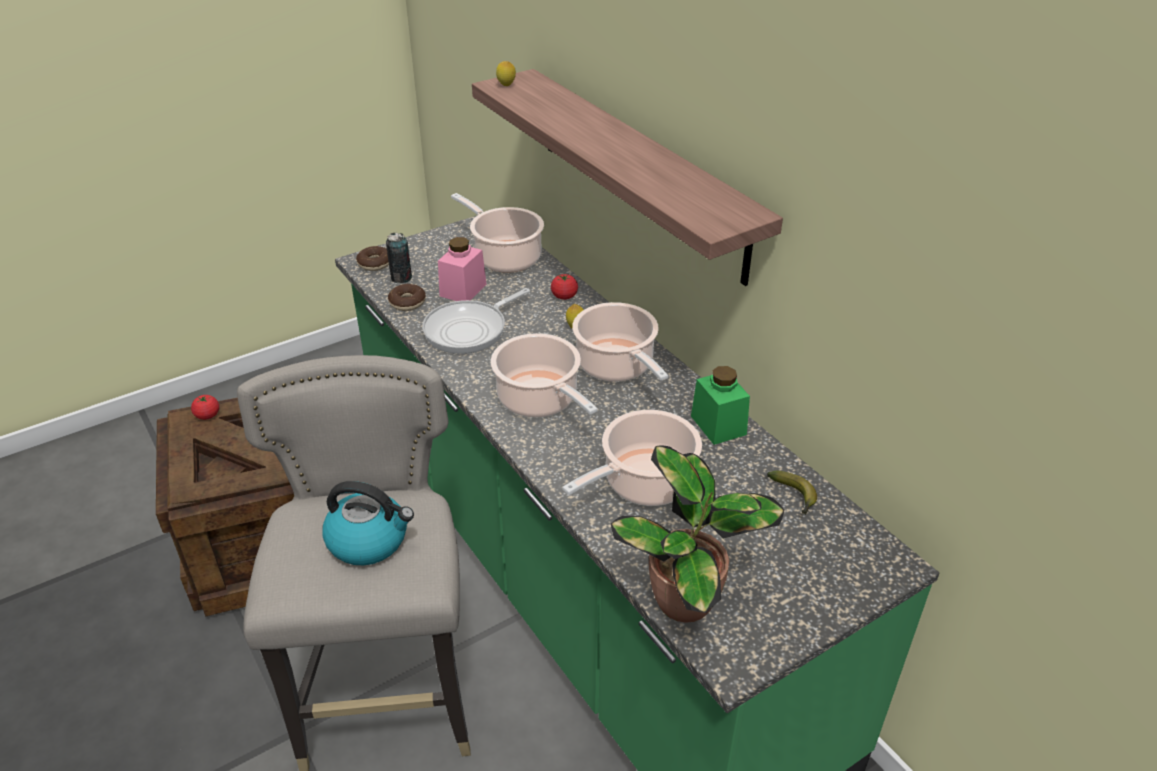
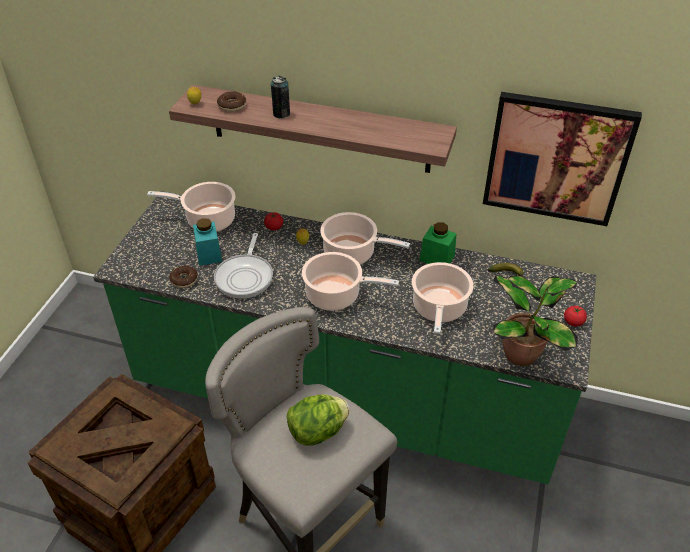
camera: 40 degrees left, 5 degrees up
tomato [191,395,219,420] -> tomato moved to [564,306,587,327]
kettle [322,481,414,565] -> lettuce [287,394,350,446]
donut [356,246,389,271] -> donut moved to [217,91,246,112]
can [386,232,412,283] -> can moved to [271,76,290,118]
pink jar [438,237,487,301] -> turquoise jar [193,218,222,266]
none -> picture [483,92,642,226]

